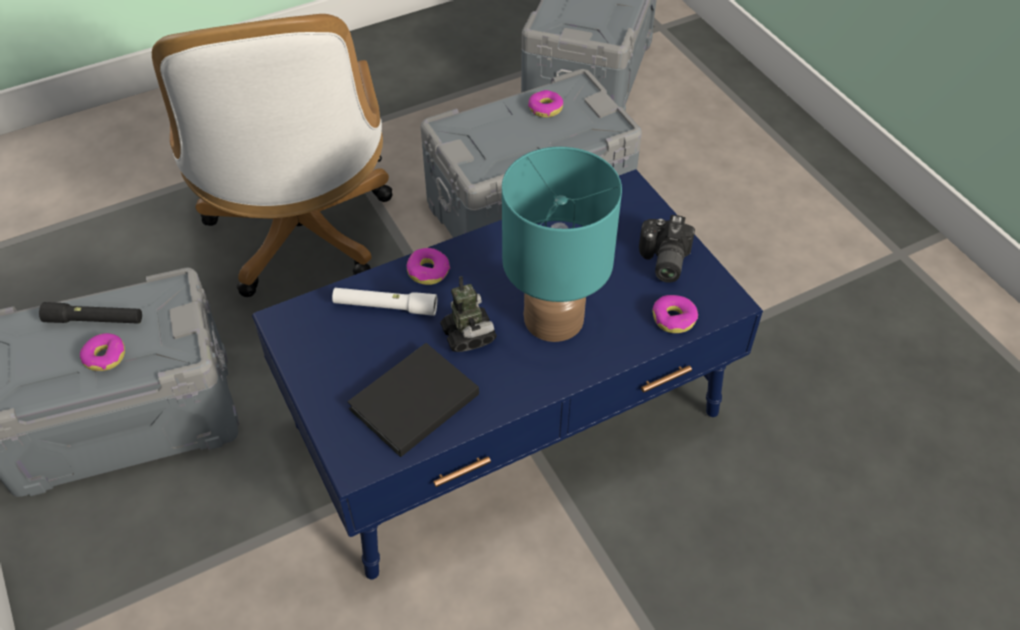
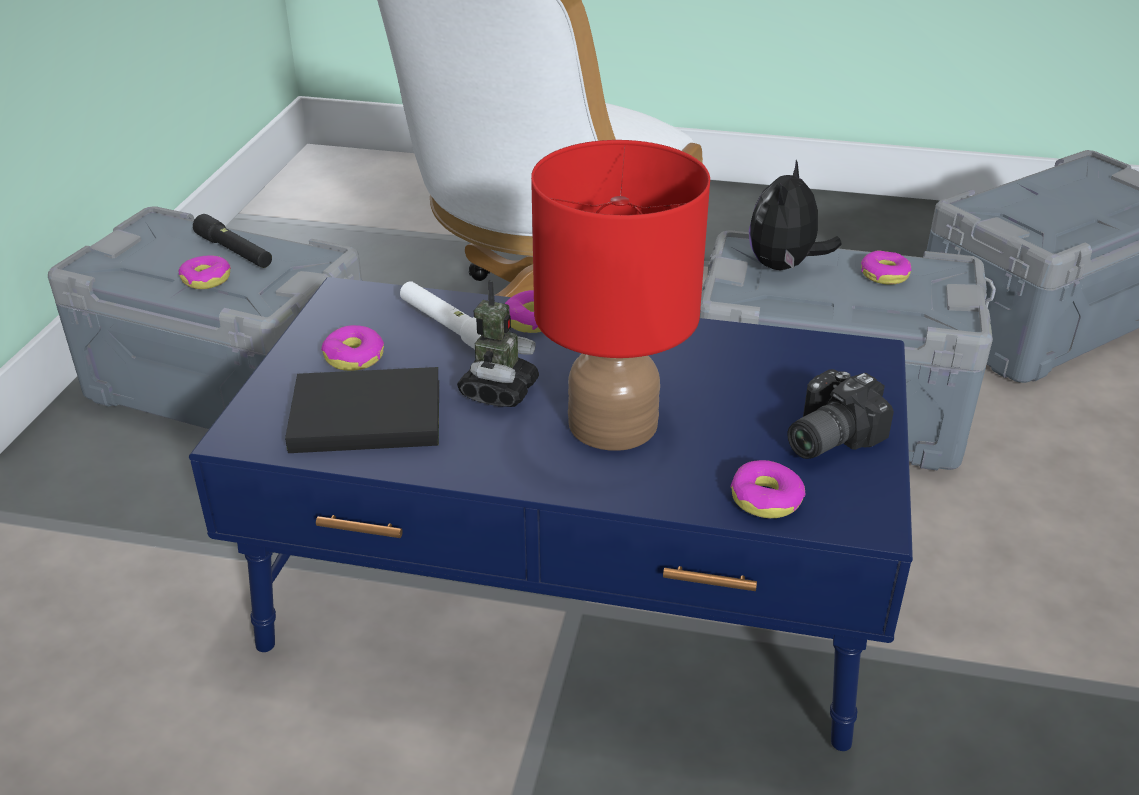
camera: 40 degrees right, 15 degrees down
turquoise table lamp [502,147,622,342] -> red table lamp [531,140,710,451]
none -> donut [321,325,384,371]
none -> plush toy [749,160,841,270]

